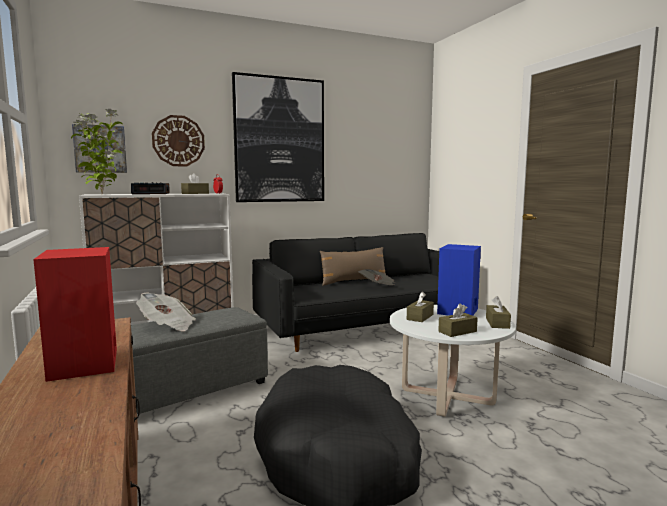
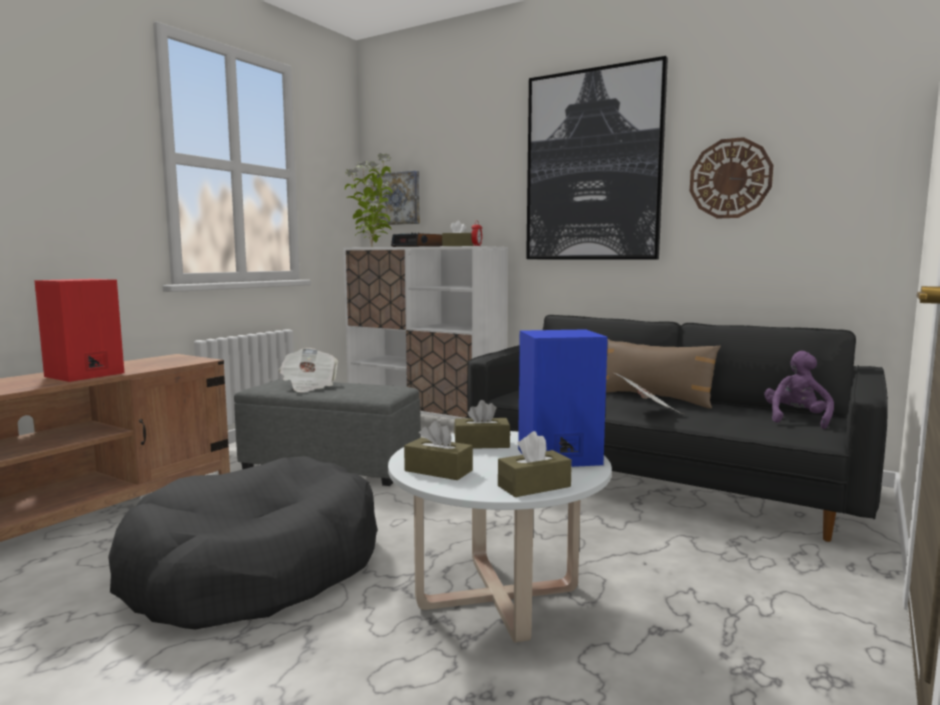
camera: 55 degrees right, 0 degrees up
wall clock [152,115,205,166] -> wall clock moved to [690,137,773,219]
none -> purple plush toy [764,351,834,429]

